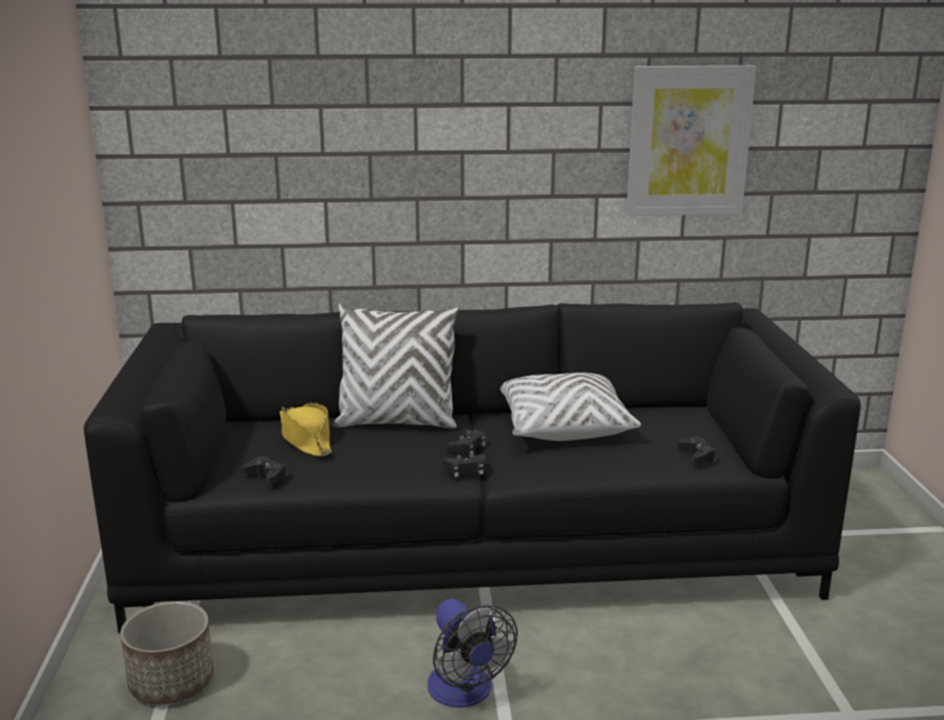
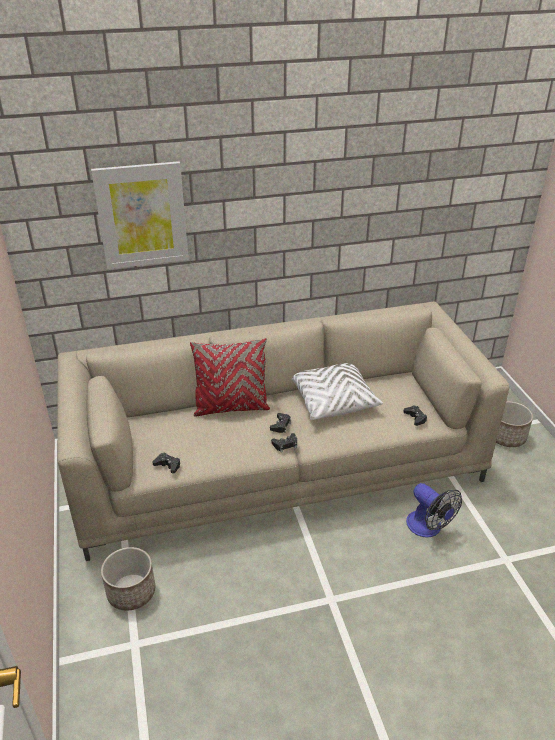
camera: 10 degrees left, 15 degrees up
black sofa [84,302,861,633] -> beige sofa [57,301,509,561]
yellow hat [280,403,332,456] -> none
white pillow [334,304,459,428] -> red pillow [190,338,270,416]
fan [427,599,518,708] -> fan moved to [406,483,462,538]
picture [626,65,756,216] -> picture moved to [91,161,189,269]
none -> planter [496,401,533,447]

